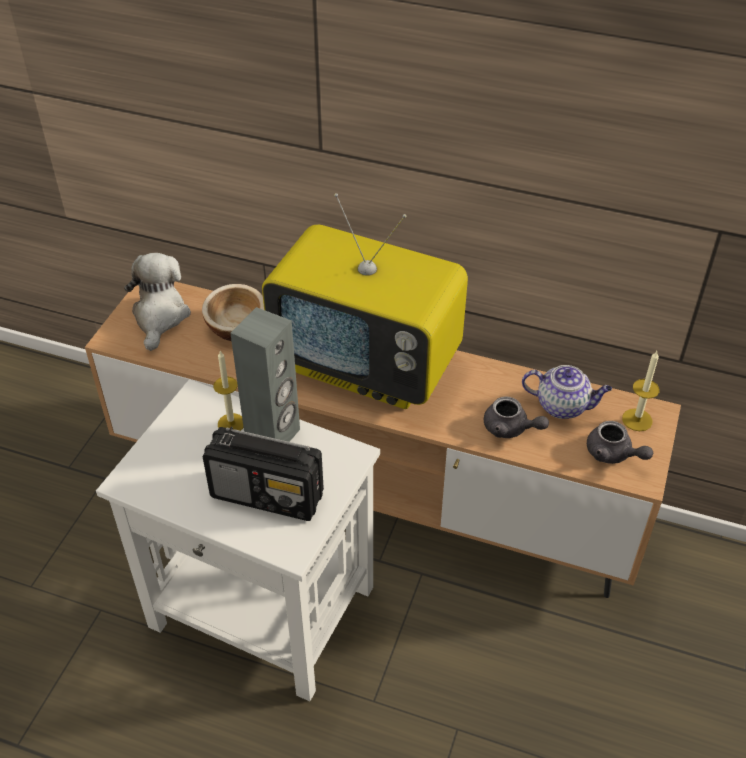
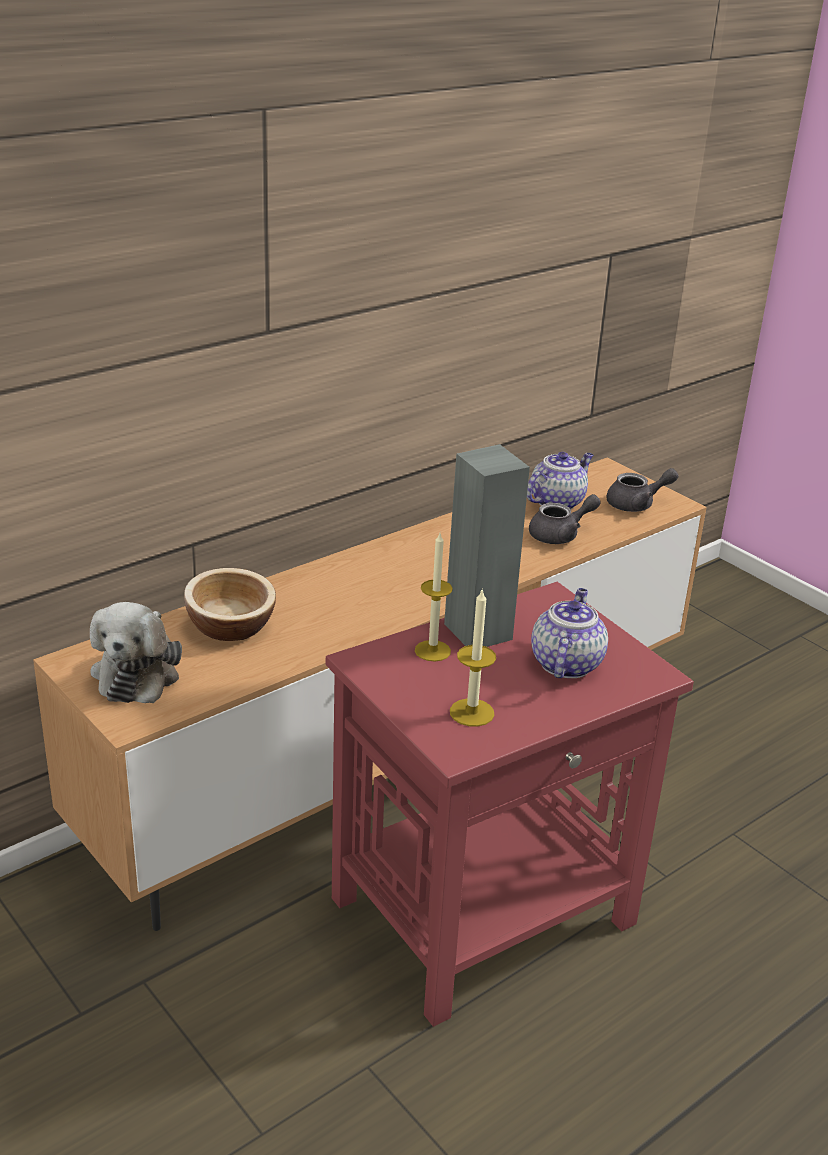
camera: 60 degrees left, 15 degrees down
white side table [96,379,380,701] -> red side table [326,582,694,1027]
plush toy [124,253,191,351] -> plush toy turned 120 degrees counterclockwise [90,602,182,703]
radio [203,427,324,521] -> teapot [531,588,608,678]
television [262,193,468,409] -> none
candle [622,351,659,431] -> candle moved to [450,588,496,727]

